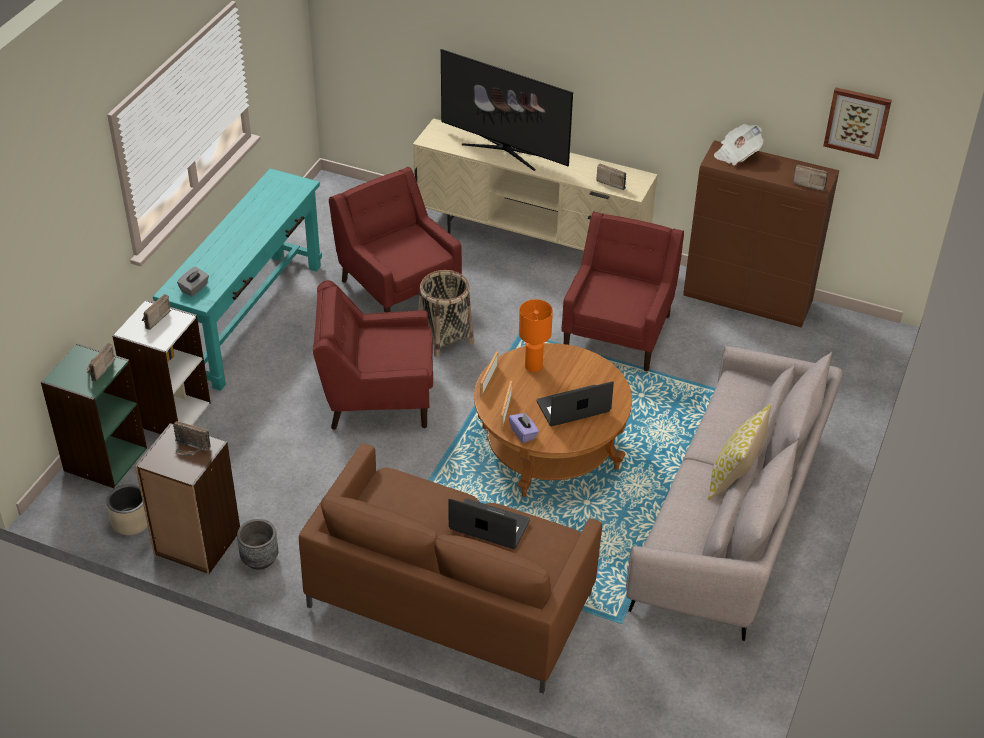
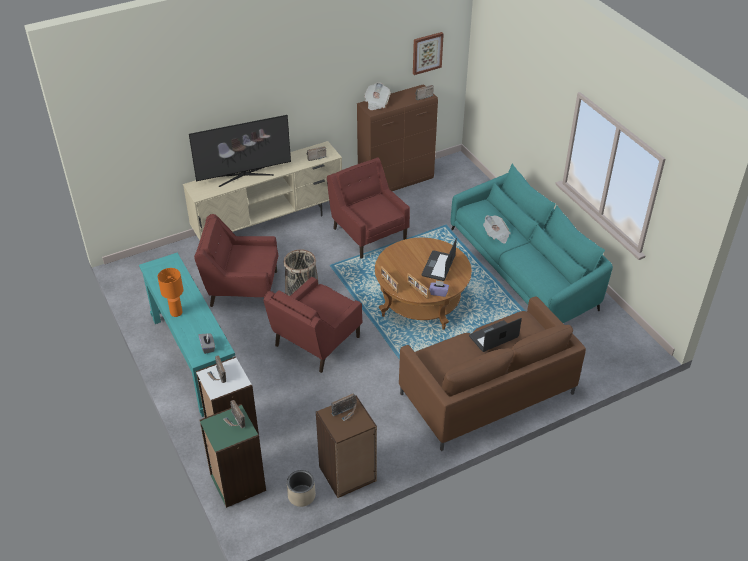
camera: 50 degrees left, 0 degrees up
grey planter [237,519,278,570] -> none
orange table lamp [519,299,553,372] -> orange table lamp moved to [158,268,183,317]
grey sofa [626,346,843,641] -> turquoise sofa [450,164,613,323]
pillow [708,404,771,501] -> none
none -> newspaper [483,215,511,244]

